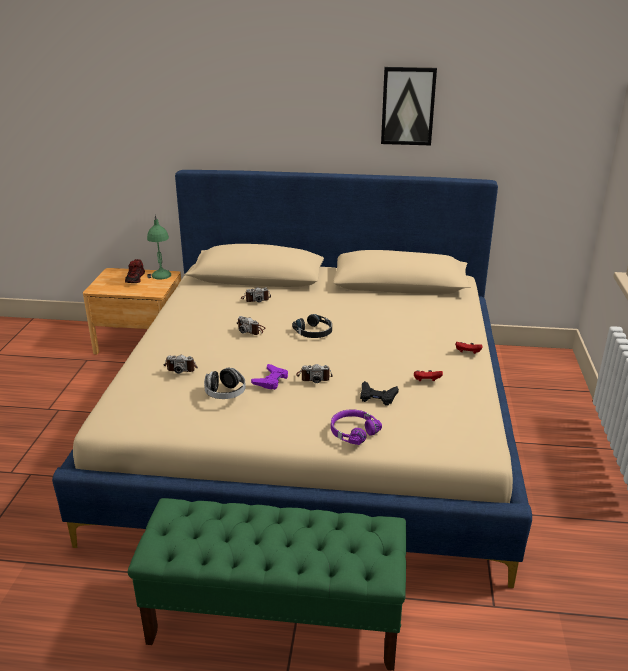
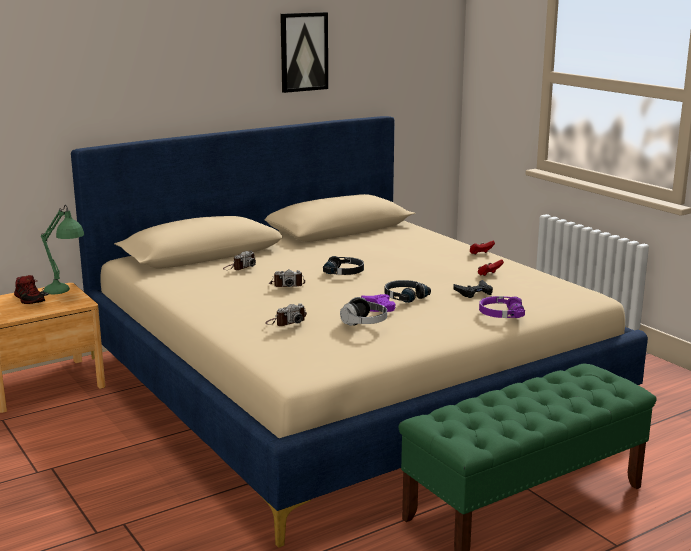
camera: 40 degrees left, 10 degrees down
camera [296,364,333,383] -> black headphones [384,280,431,303]

